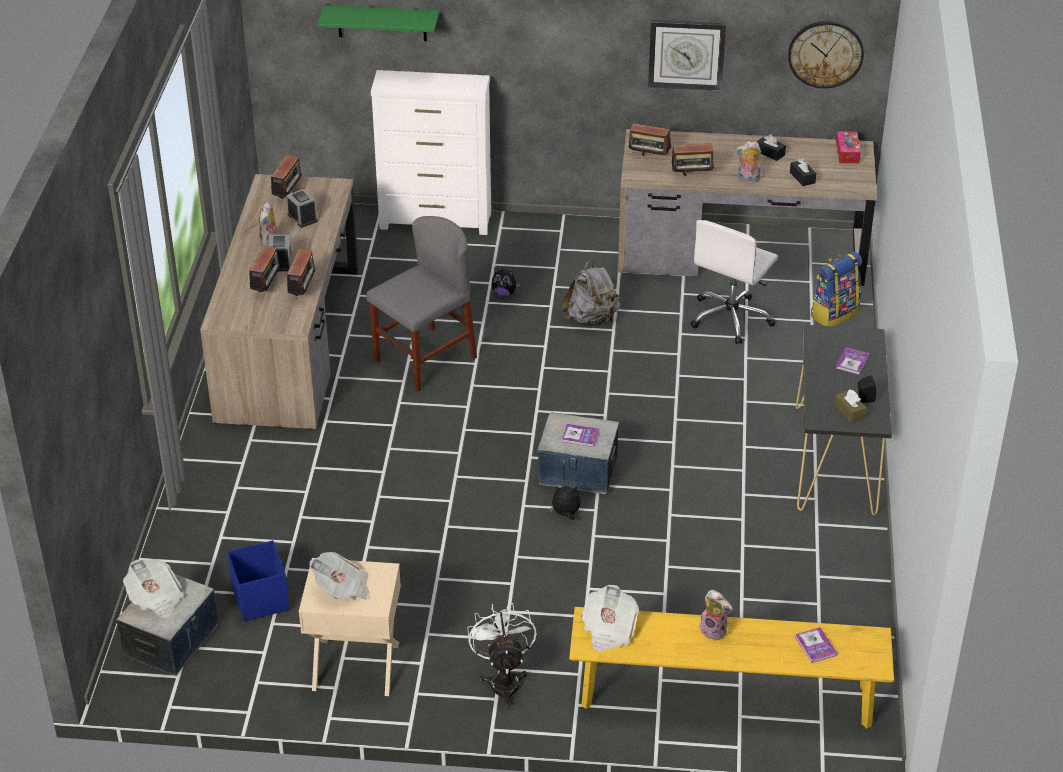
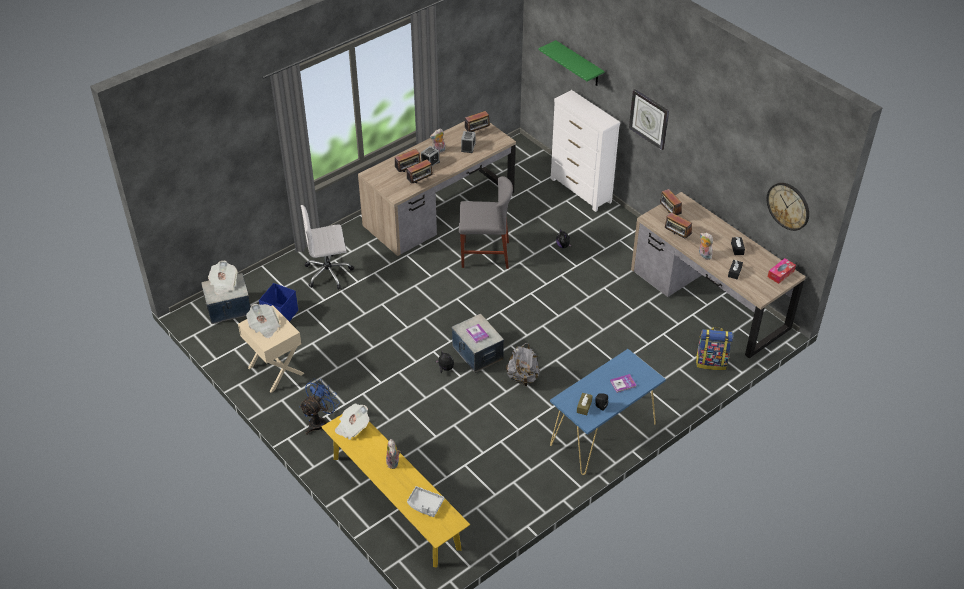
camera: 45 degrees right, 5 degrees up
white fan [467,603,536,708] -> blue fan [299,378,340,435]
grey backpack [561,260,621,326] -> grey backpack moved to [506,343,540,386]
wall clock [648,20,726,91] -> wall clock moved to [629,89,669,150]
white office chair [690,220,778,344] -> white office chair moved to [301,205,354,290]
book [795,627,837,663] -> grey tray [407,486,444,517]
black console table [796,325,892,515] -> blue console table [550,349,666,475]

